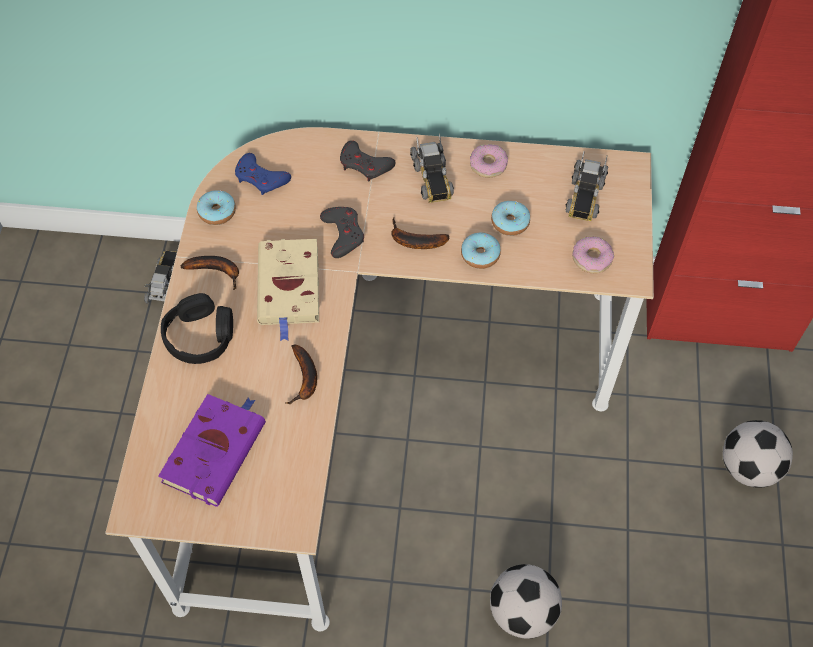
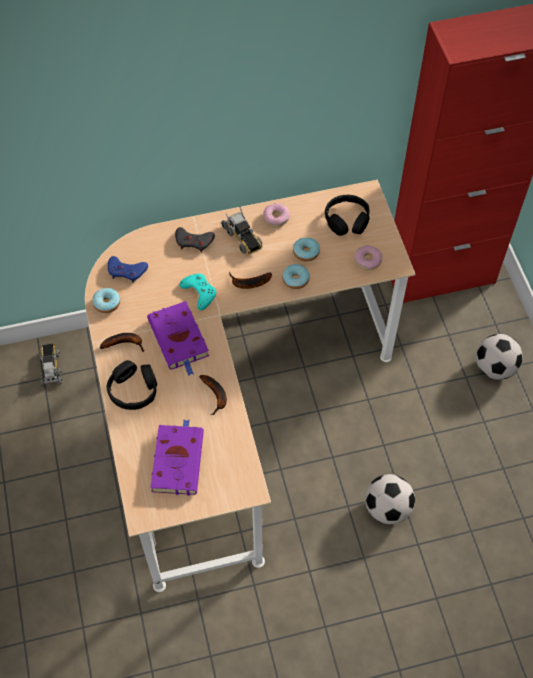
camera: 20 degrees left, 0 degrees up
beige book [257,239,319,341] -> purple book [147,301,209,376]
grey game controller [320,207,364,258] -> turquoise game controller [179,274,217,310]
toy truck [566,151,608,221] -> black headphones [325,195,370,236]

